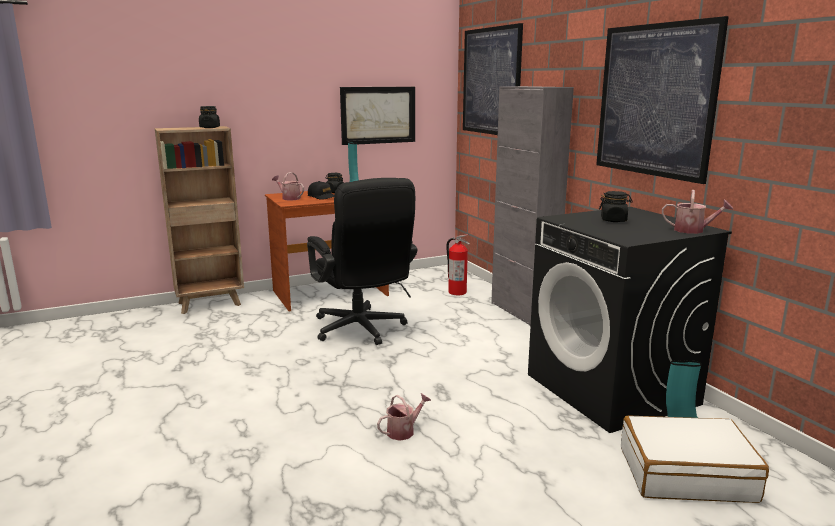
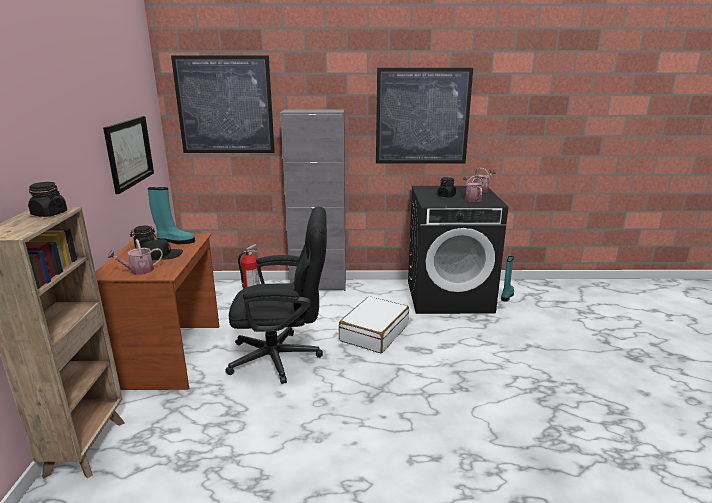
camera: 65 degrees left, 5 degrees up
watering can [377,393,431,441] -> watering can moved to [463,175,484,202]
white suitcase [621,415,769,503] -> white suitcase moved to [339,296,409,353]

